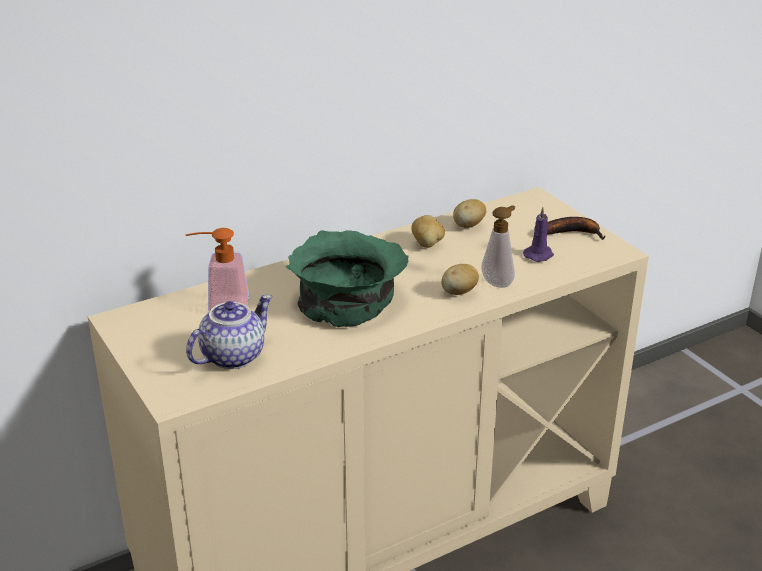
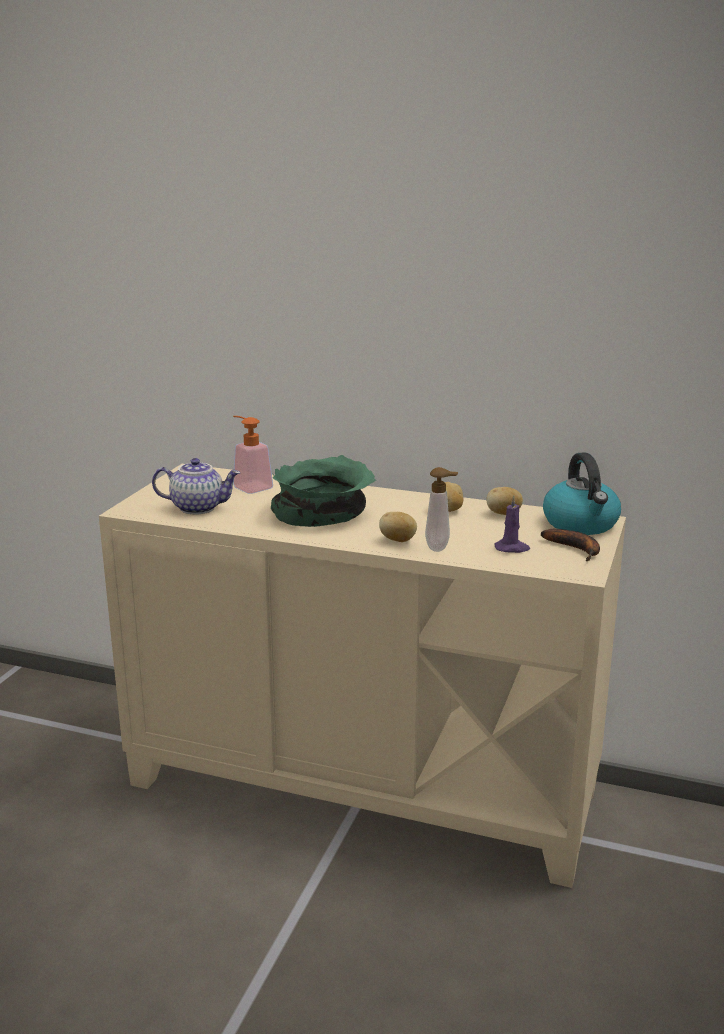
camera: 50 degrees right, 10 degrees down
none -> kettle [543,452,621,535]

